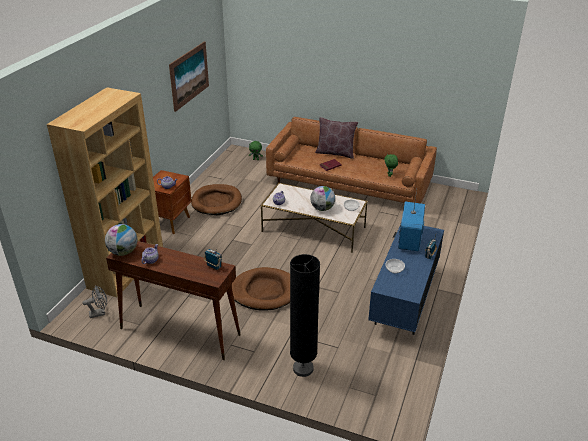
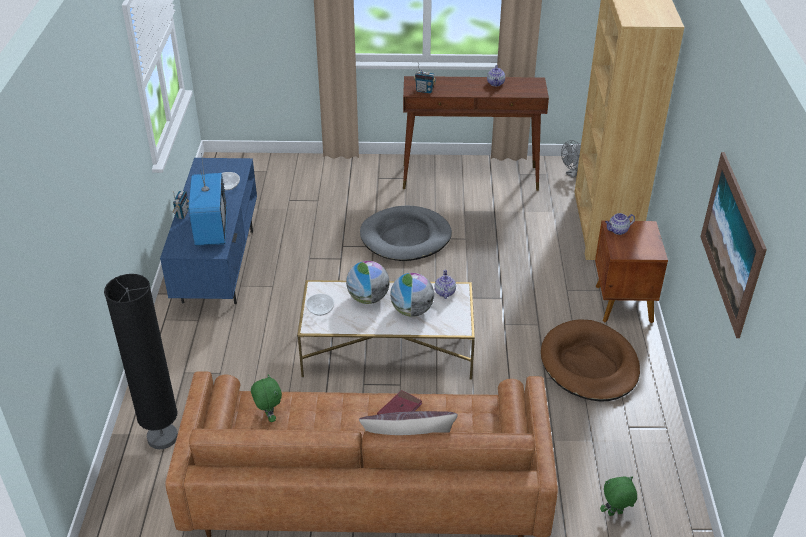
camera: 160 degrees right, 5 degrees up
globe [105,224,137,256] -> globe moved to [390,273,434,317]
brown dog bed [231,267,290,311] -> grey dog bed [360,205,452,261]
black floor lamp [290,254,320,377] -> black floor lamp moved to [104,274,178,449]

